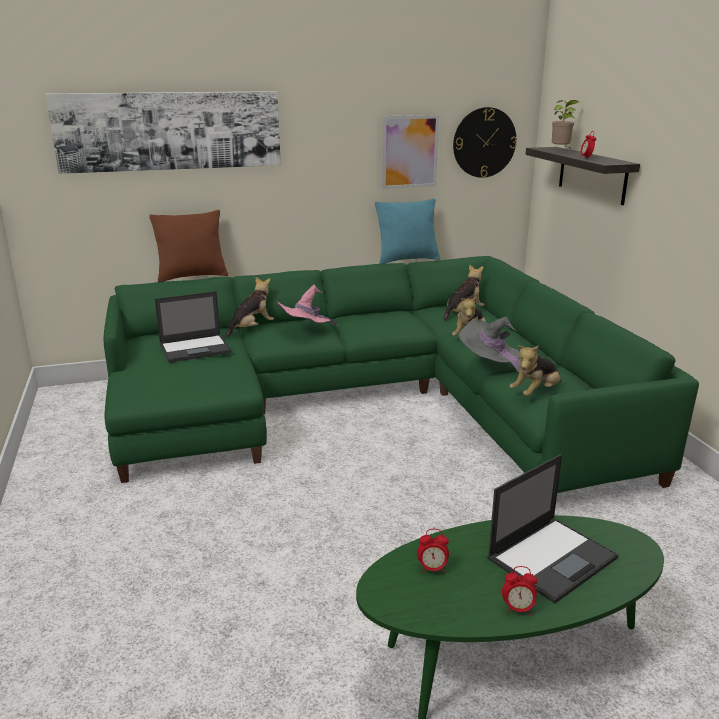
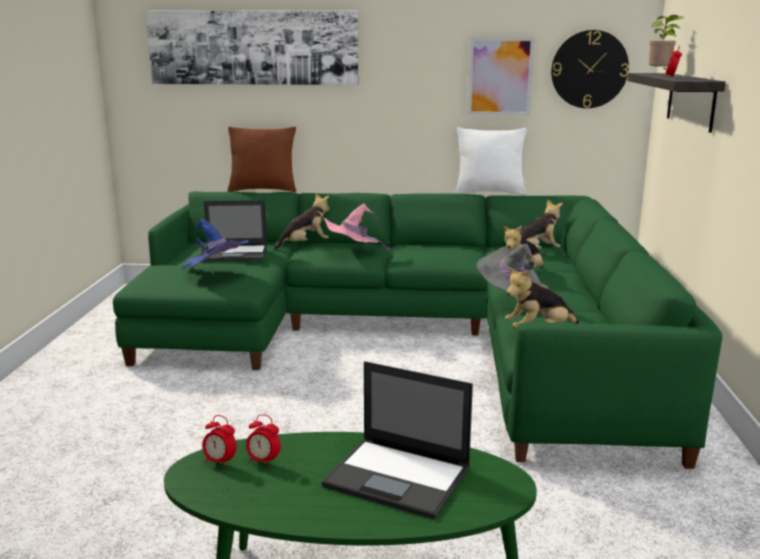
camera: 20 degrees right, 5 degrees down
turquoise pillow [375,198,440,264] -> white pillow [455,128,527,195]
laptop [487,454,619,604] -> laptop turned 45 degrees clockwise [322,361,473,519]
alarm clock [502,566,537,616] -> alarm clock moved to [202,415,236,468]
none -> blue hat [183,218,249,269]

